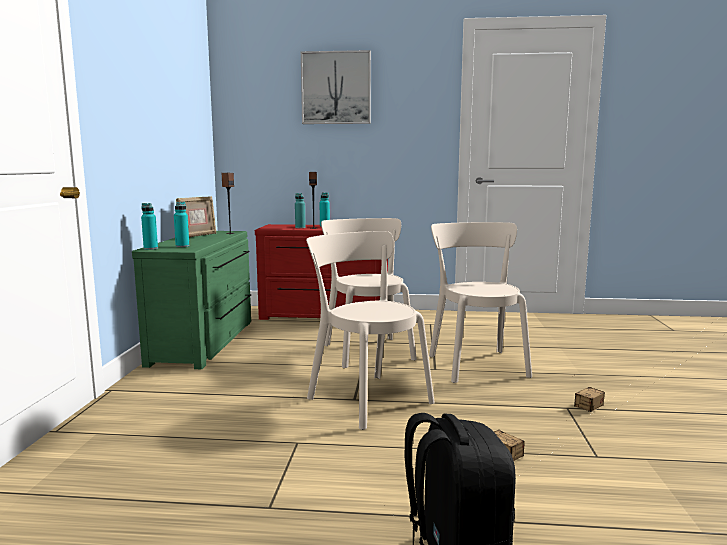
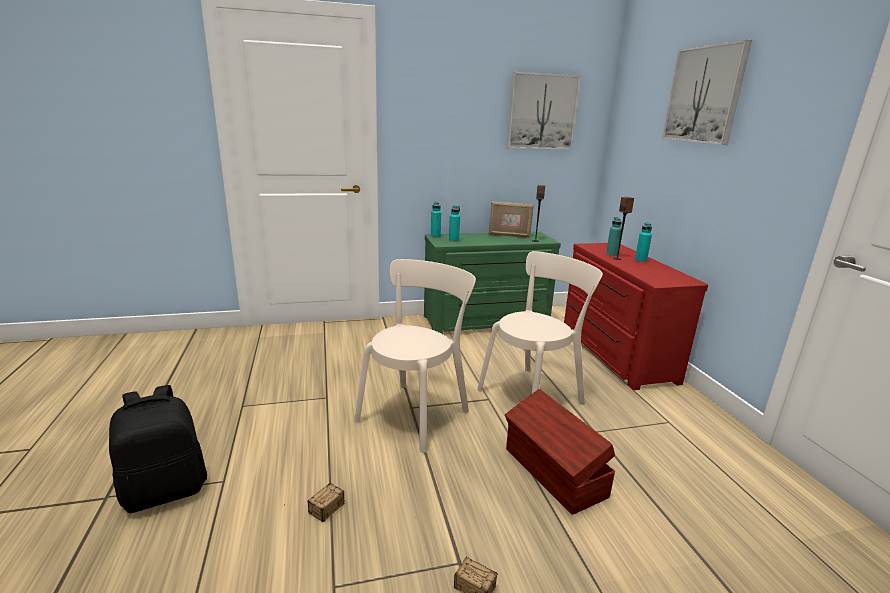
camera: 70 degrees right, 10 degrees up
beige chair [429,222,532,383] -> brown storage box [505,389,615,515]
none -> picture [507,72,581,150]

